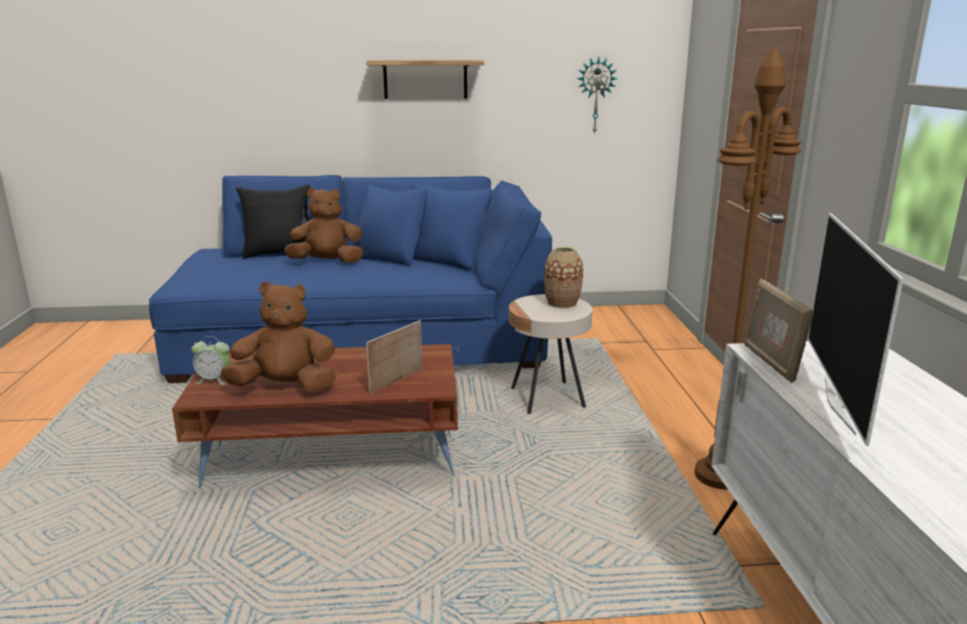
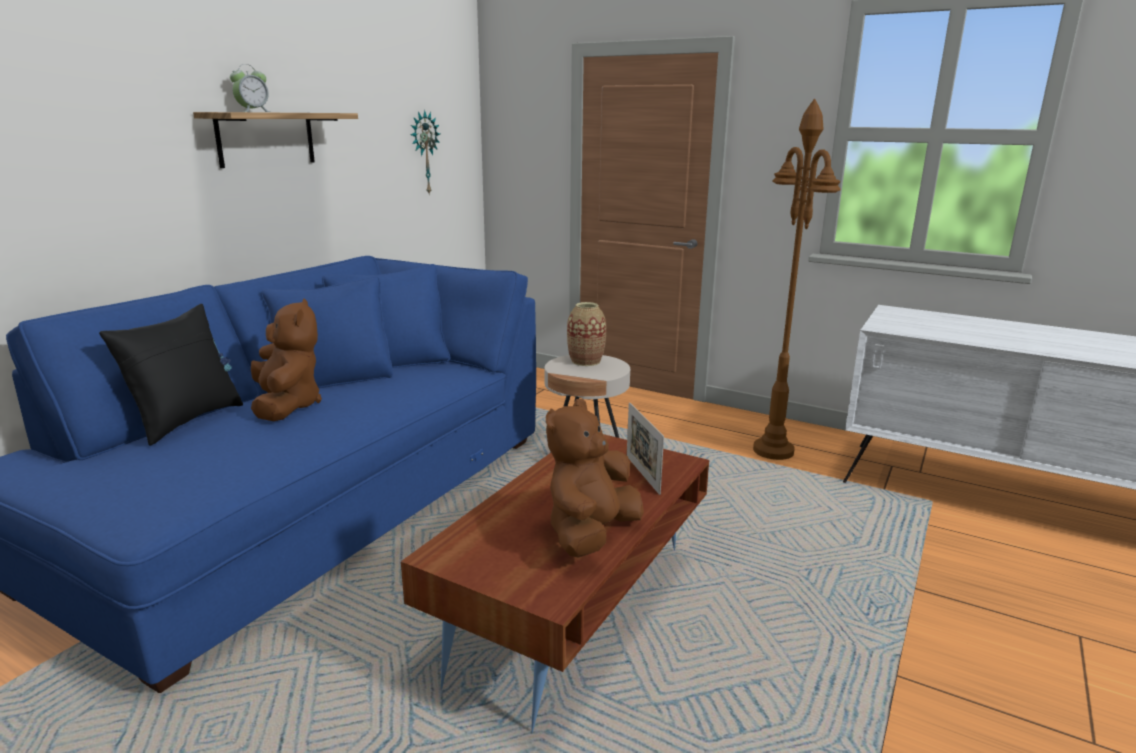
camera: 55 degrees left, 0 degrees up
alarm clock [191,336,230,385] -> alarm clock moved to [230,64,271,112]
brown plush toy [284,188,364,263] -> brown plush toy turned 135 degrees clockwise [251,298,322,421]
picture frame [744,279,814,383] -> none
television [808,213,904,446] -> none

